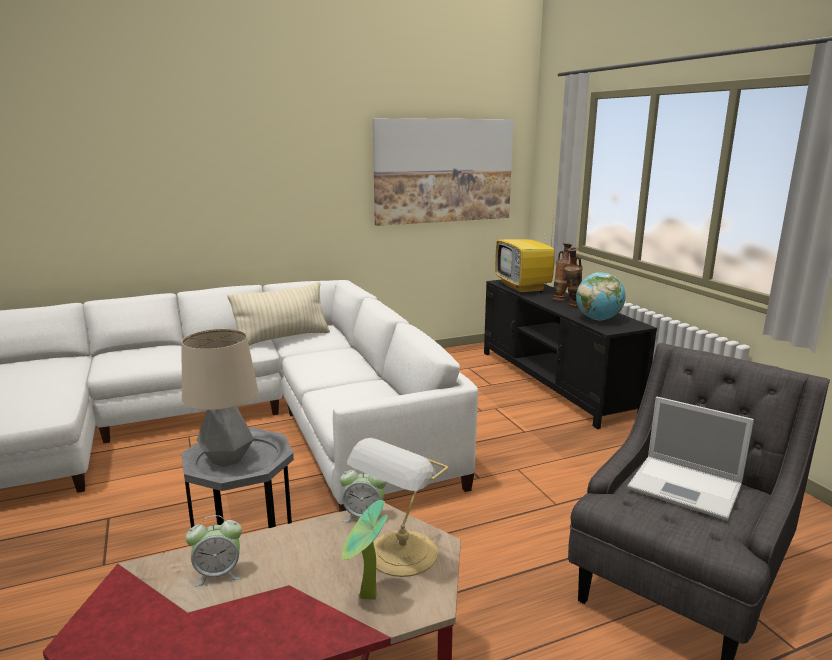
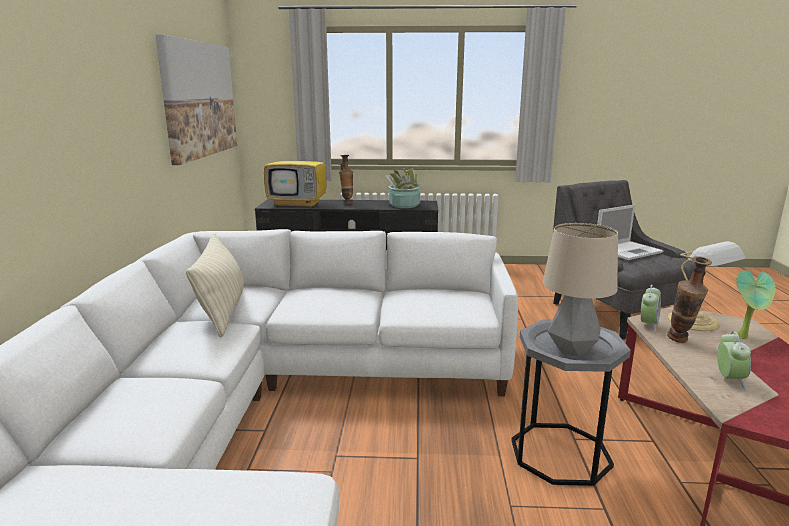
camera: 65 degrees left, 0 degrees up
vase [565,247,583,307] -> vase moved to [667,256,712,343]
globe [576,272,626,320] -> potted plant [385,168,421,208]

